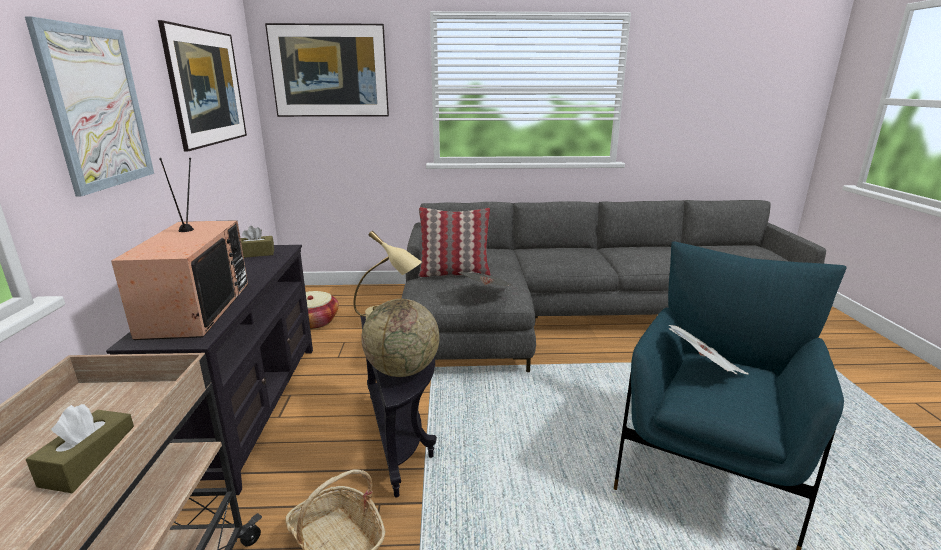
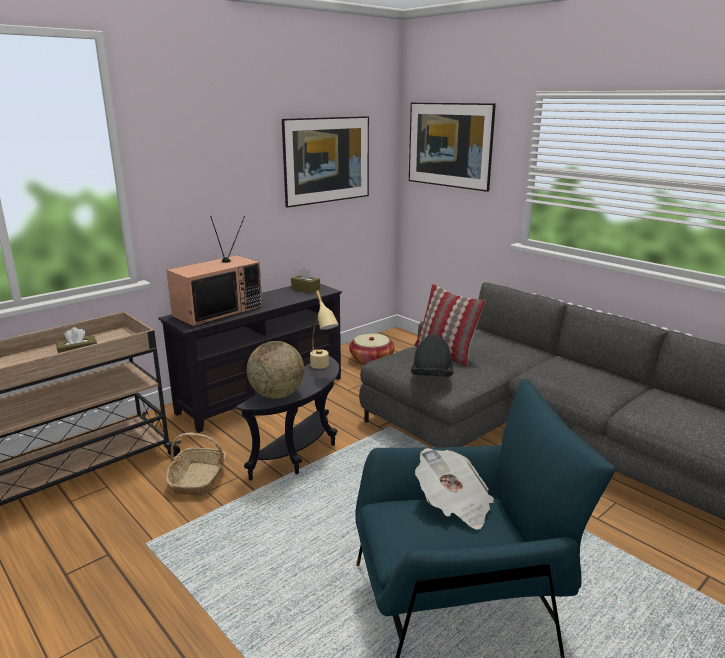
camera: 50 degrees right, 0 degrees up
picture [25,16,154,196] -> none
newspaper [460,272,512,286] -> black hat [411,334,453,377]

